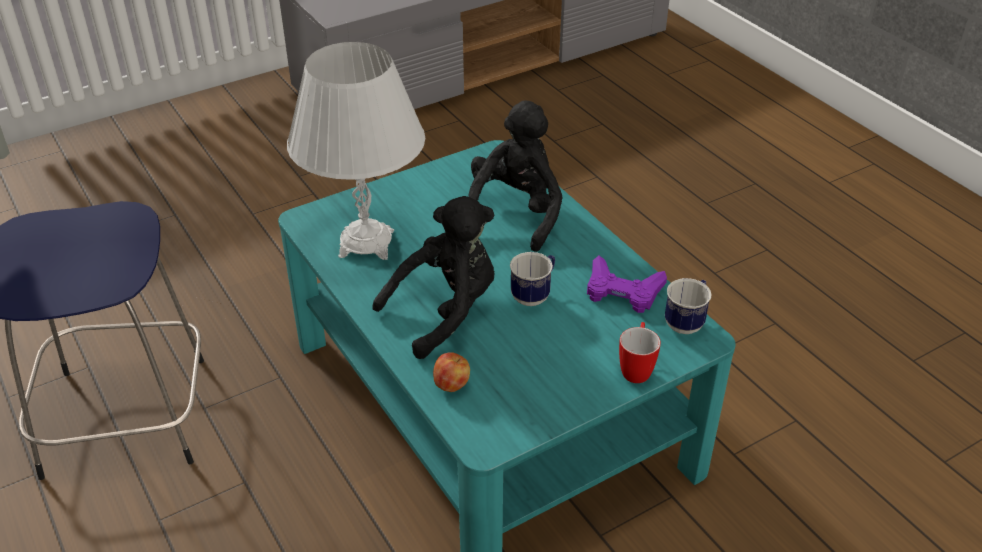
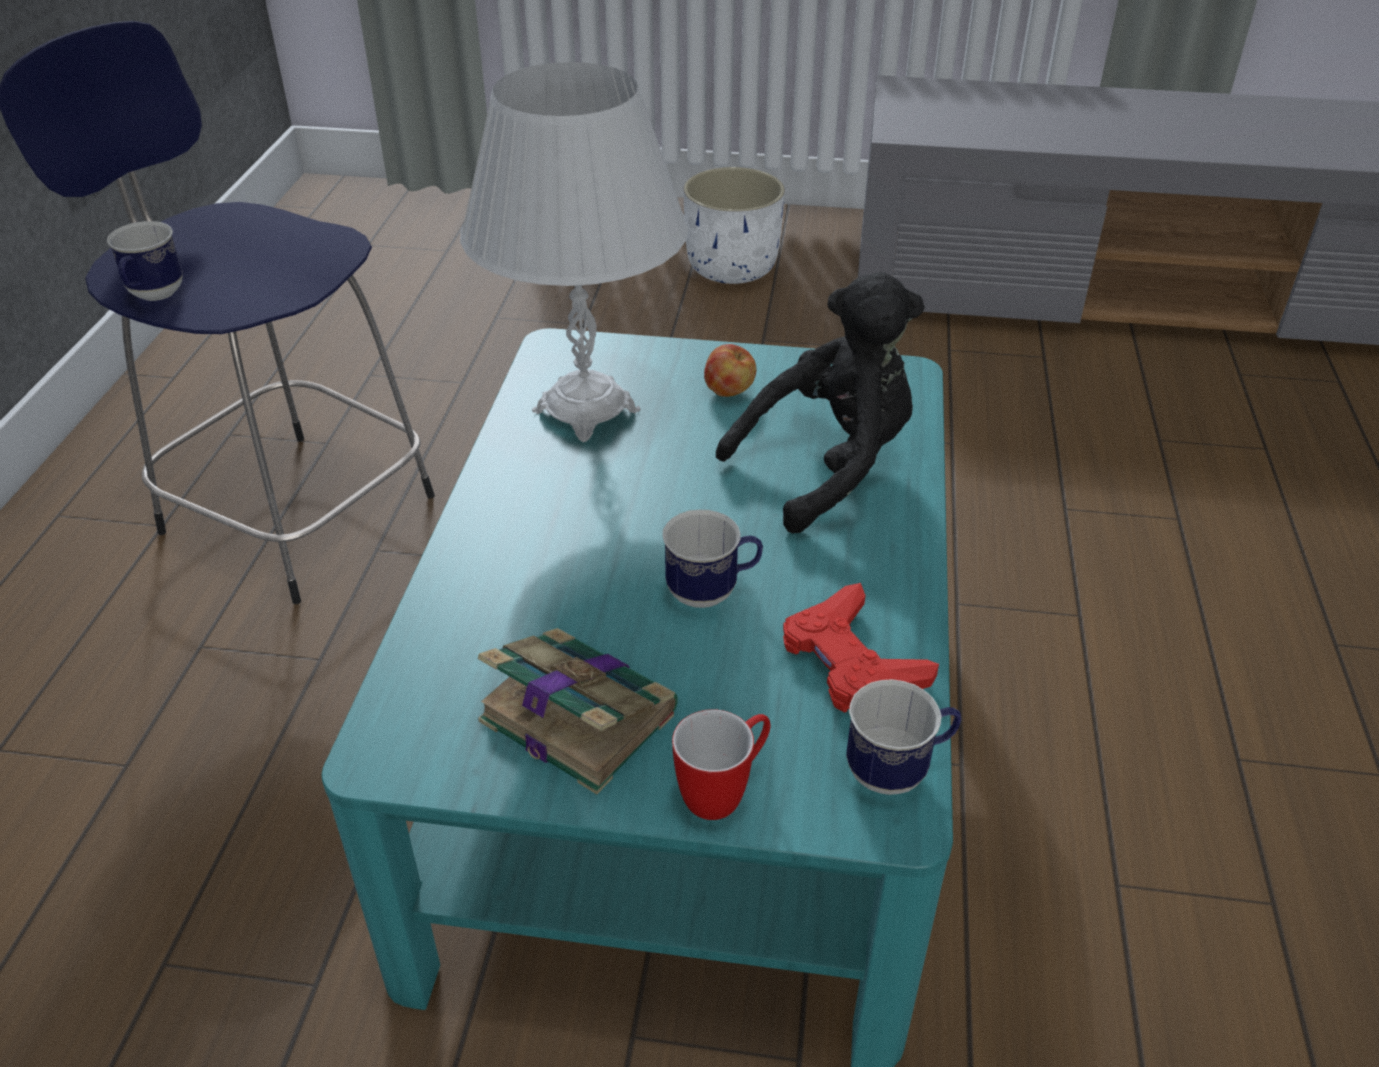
camera: 40 degrees right, 0 degrees up
black plush toy [372,196,494,359] -> none
apple [433,352,470,392] -> apple moved to [704,344,757,397]
purple game controller [587,256,667,313] -> red game controller [783,583,939,713]
none -> mug [107,221,183,301]
none -> book [478,628,678,794]
none -> white planter [683,167,785,284]

